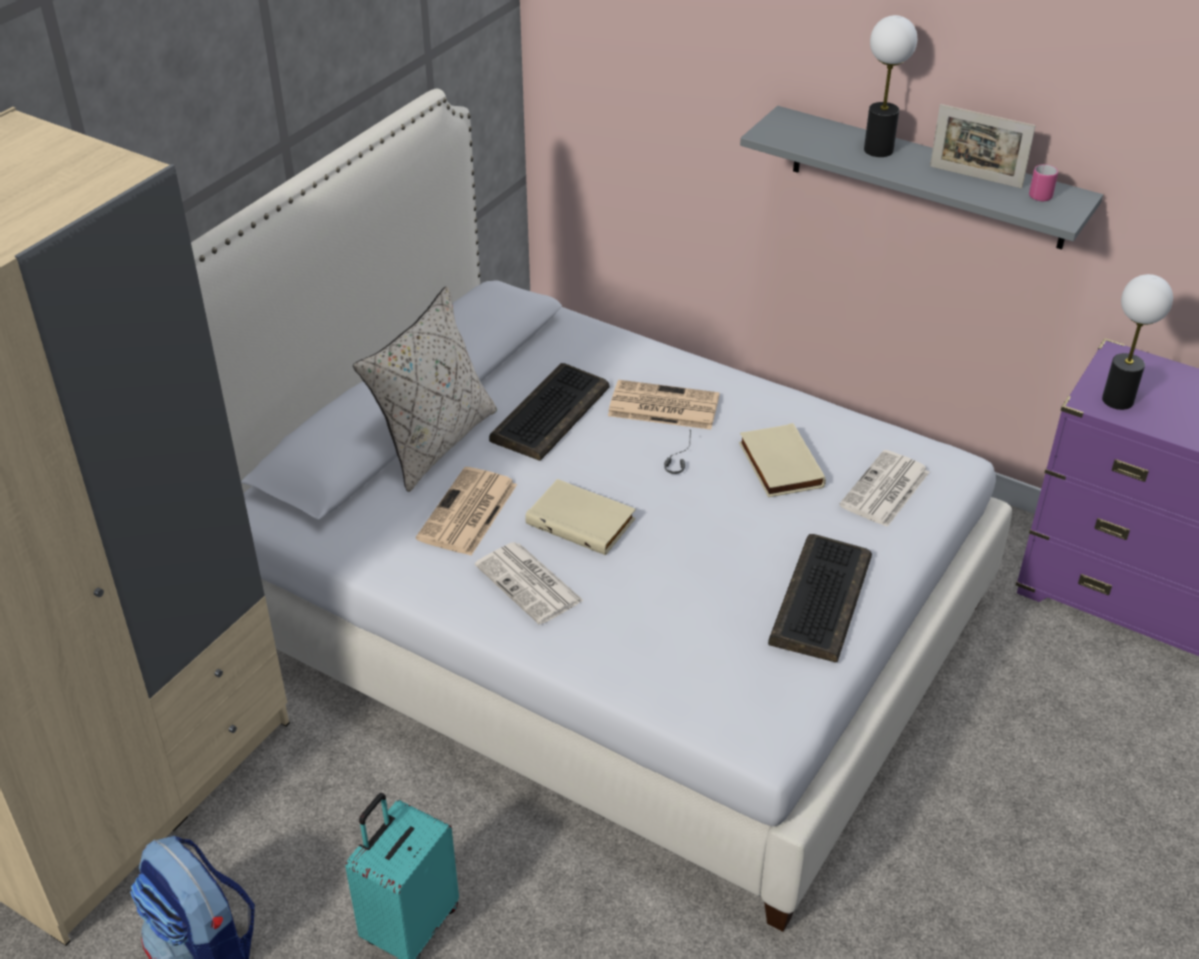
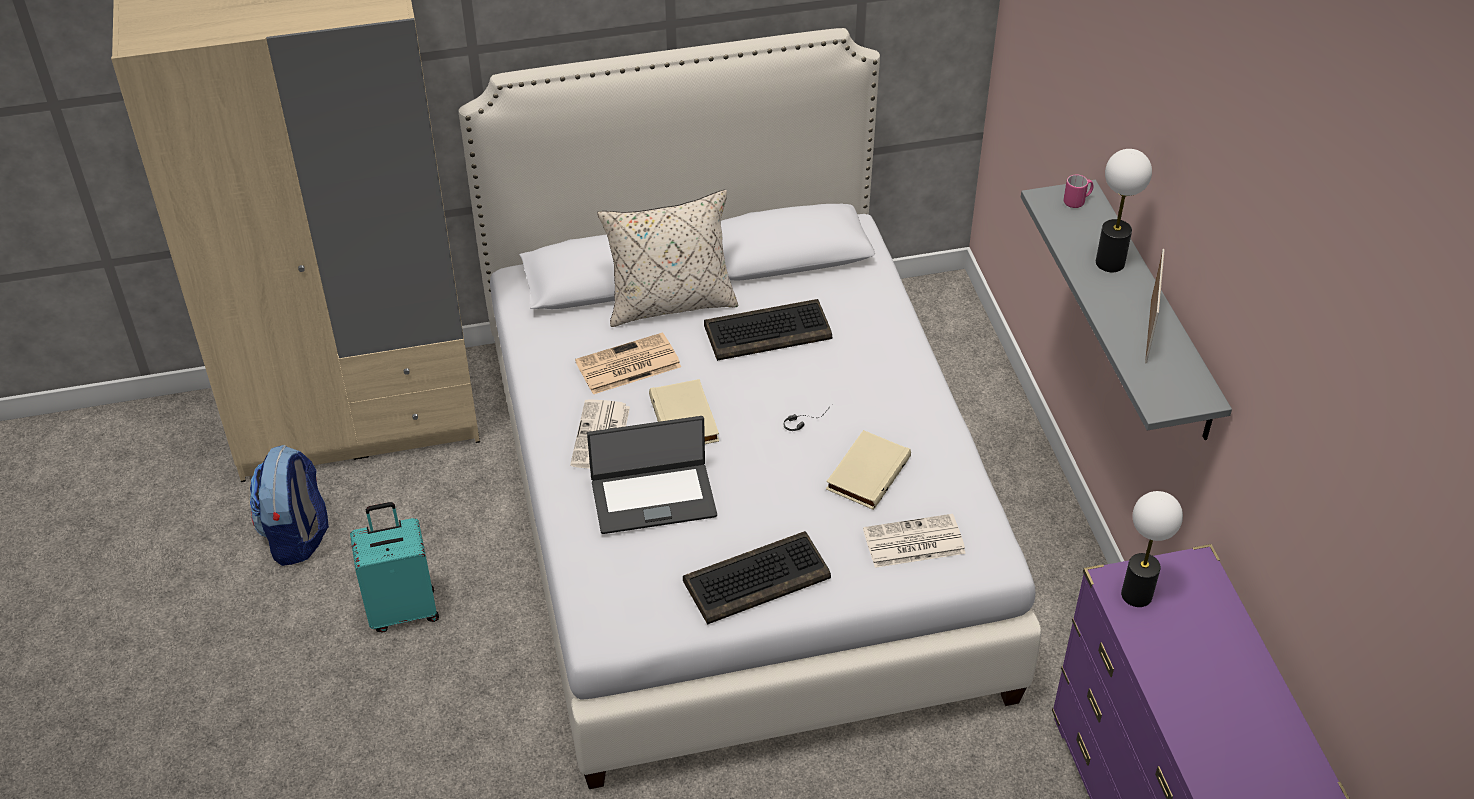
camera: 45 degrees right, 5 degrees up
newspaper [608,380,720,430] -> none
picture frame [930,104,1036,189] -> picture frame turned 150 degrees counterclockwise [1145,249,1165,363]
pink mug [1029,164,1058,201] -> pink mug moved to [1063,175,1093,208]
none -> laptop [587,416,717,534]

